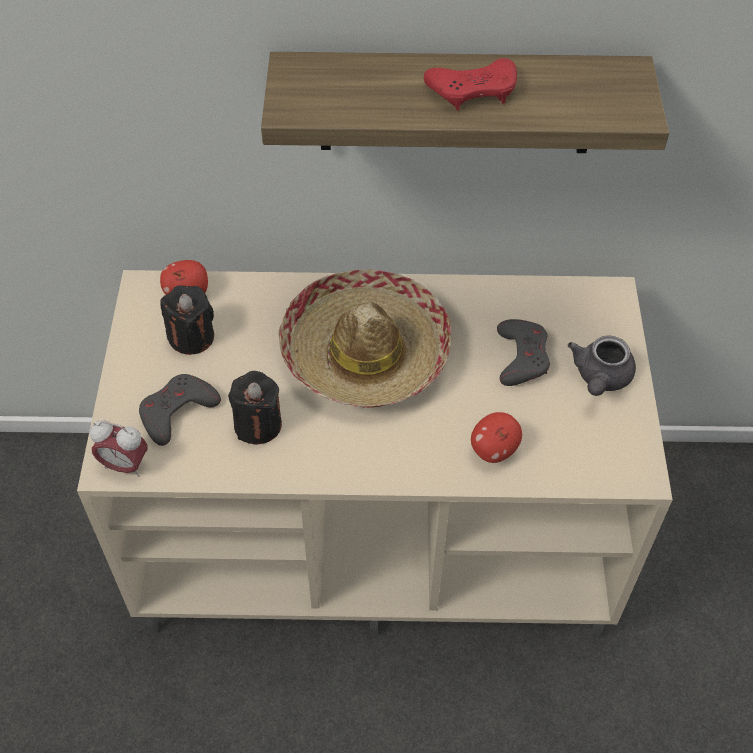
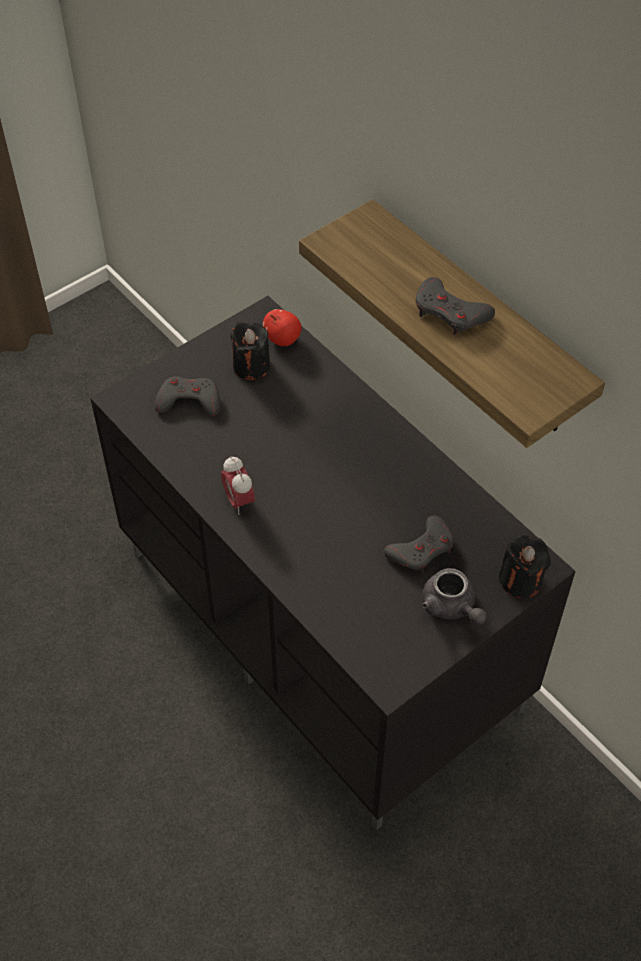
camera: 50 degrees right, 0 degrees up
beige tv stand [77,270,673,640] -> black tv stand [90,296,576,830]
alarm clock [90,420,148,477] -> alarm clock moved to [221,456,255,515]
black candle [228,371,282,444] -> black candle moved to [498,535,551,598]
hat [278,269,452,408] -> none
red game controller [424,58,517,110] -> grey game controller [416,277,495,335]
apple [471,412,522,463] -> none
grey teapot [568,336,636,396] -> grey teapot turned 105 degrees counterclockwise [422,568,487,625]

